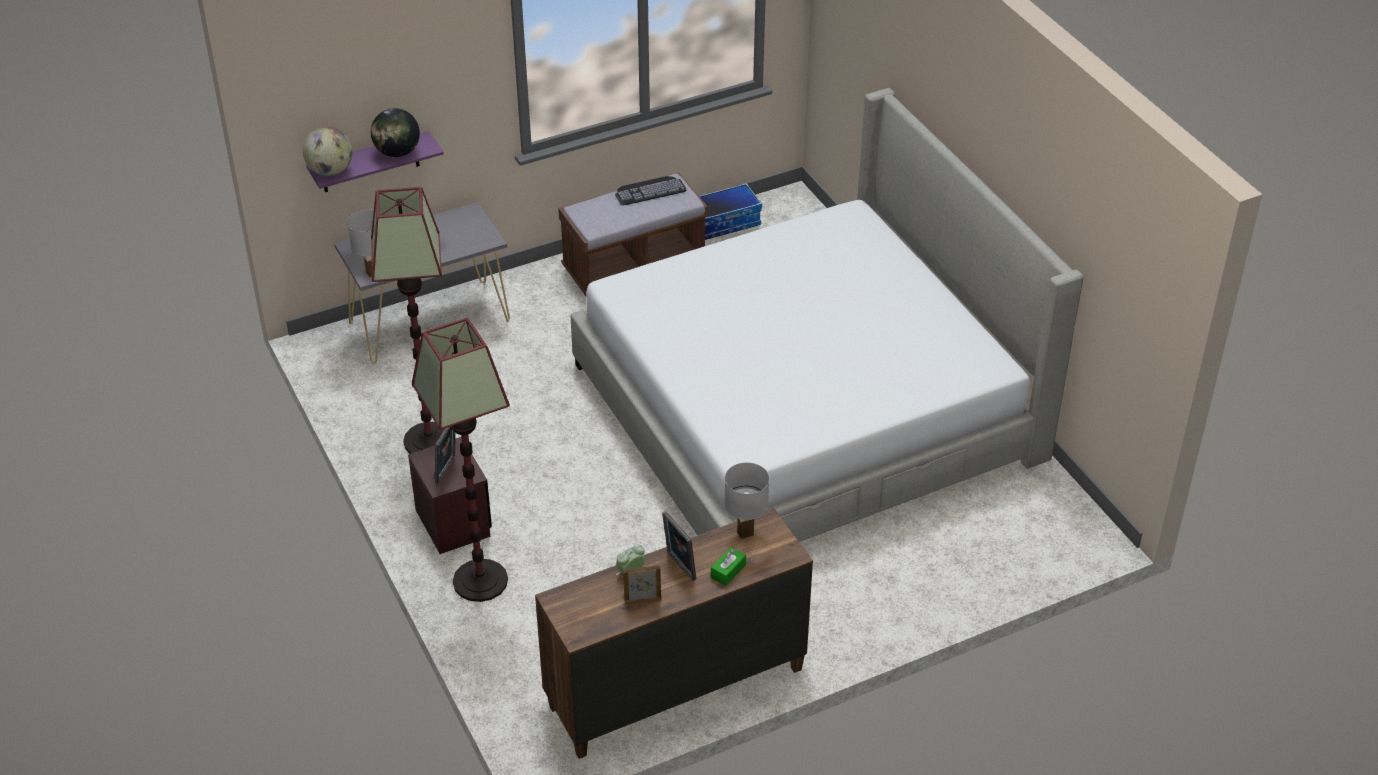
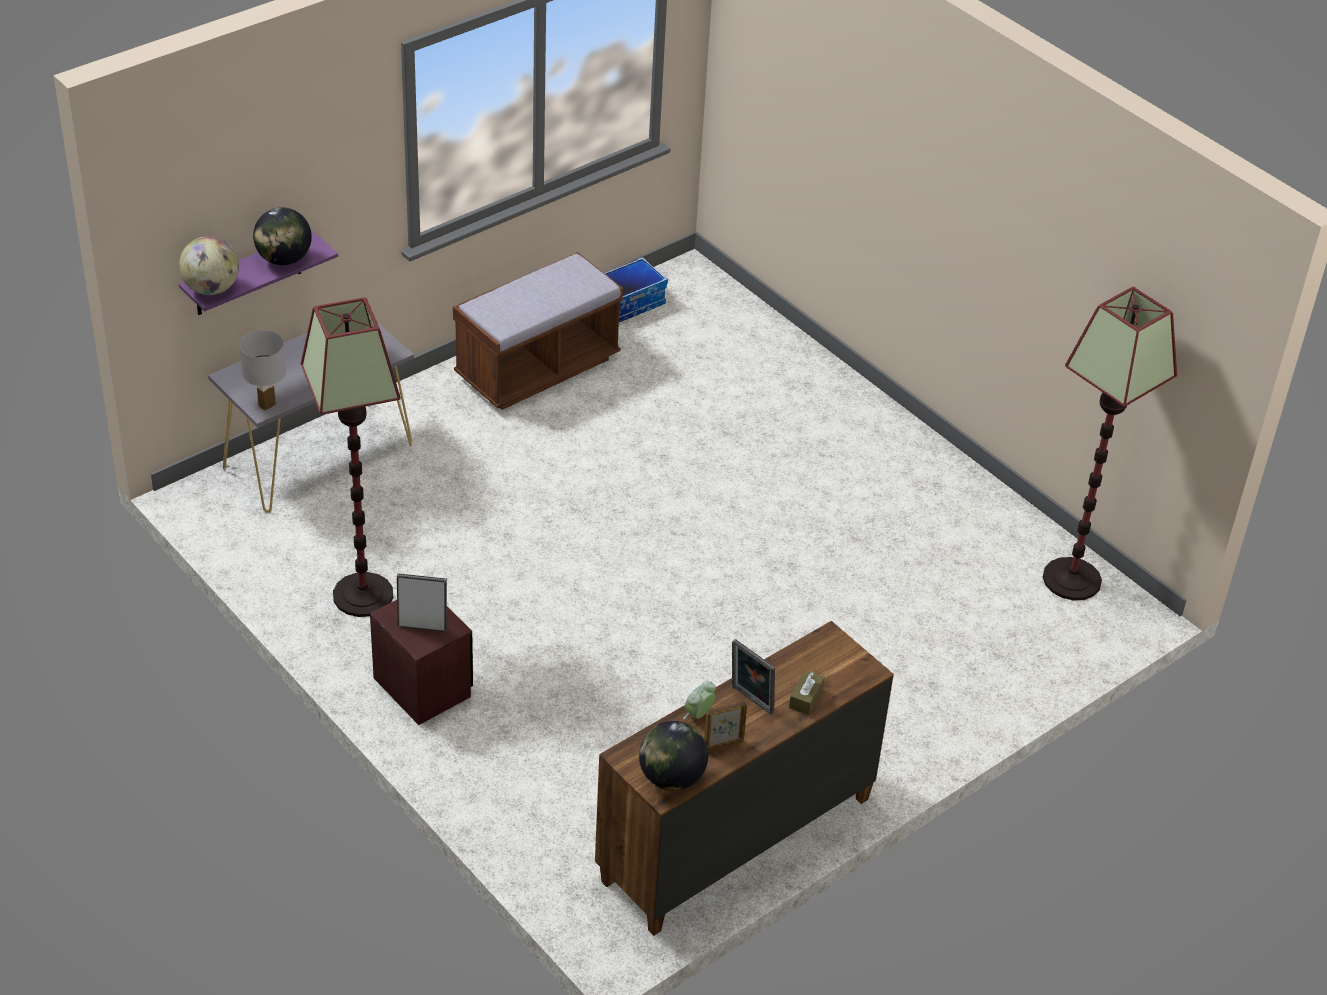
camera: 15 degrees left, 0 degrees up
floor lamp [412,318,510,602] -> floor lamp moved to [1043,287,1177,600]
picture frame [435,427,456,484] -> picture frame turned 90 degrees counterclockwise [397,573,447,632]
bed [571,88,1084,542] -> none
keyboard [615,176,687,205] -> none
green tissue box [711,547,746,586] -> brown tissue box [789,670,825,715]
white table lamp [724,463,769,539] -> none
none -> globe [639,721,708,791]

